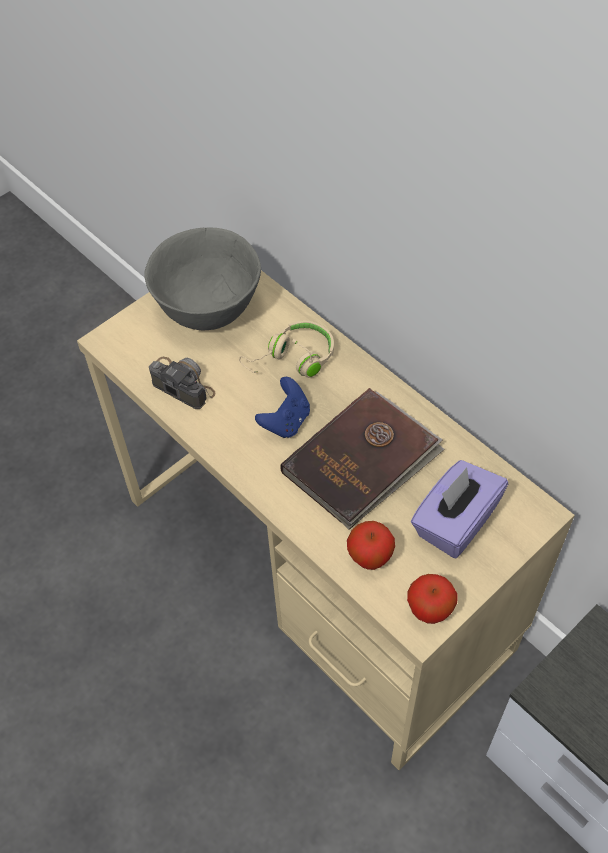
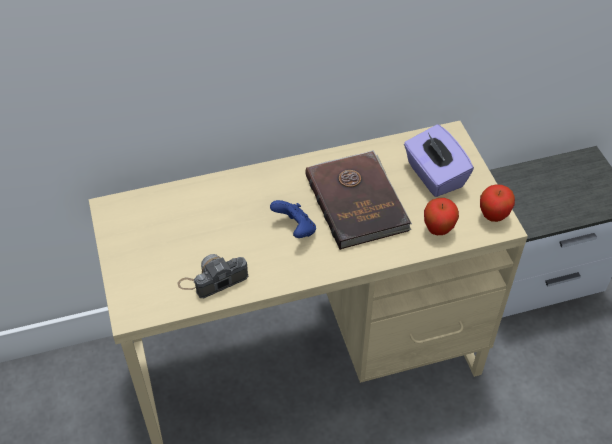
camera: 65 degrees left, 5 degrees down
grey bowl [144,228,261,330] -> none
beige headphones [239,320,334,378] -> none

